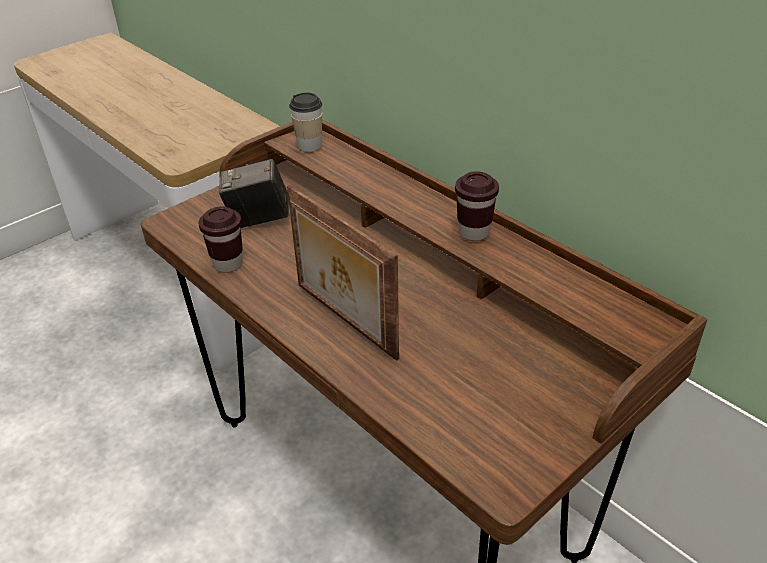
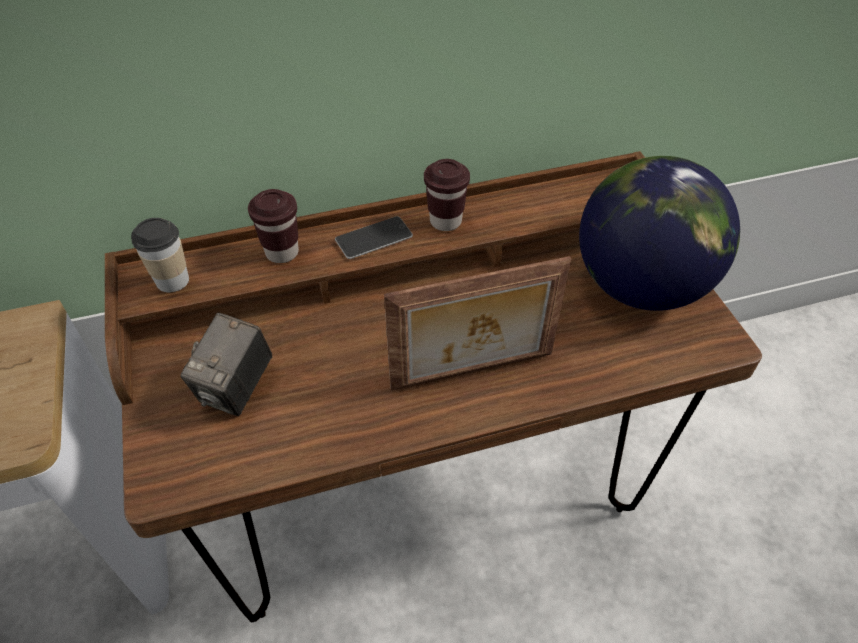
camera: 65 degrees left, 10 degrees up
brown cup [198,206,243,273] -> brown cup moved to [248,189,299,263]
none -> phone [335,216,413,259]
none -> globe [579,156,740,311]

